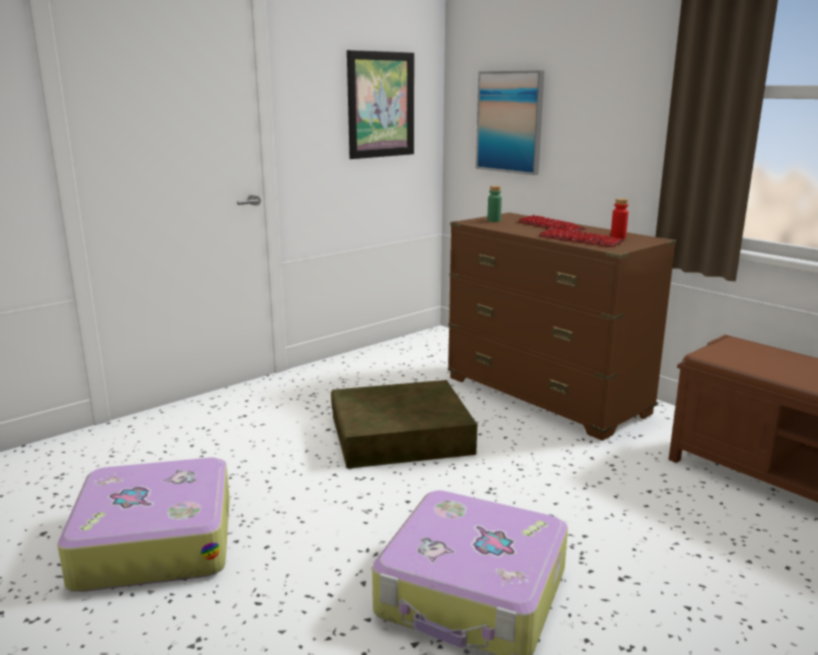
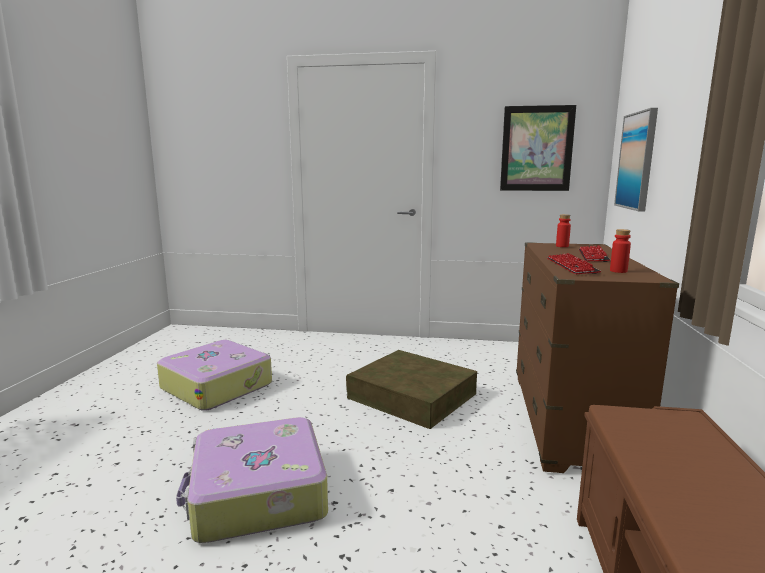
camera: 50 degrees right, 5 degrees down
green bottle [487,186,502,222] -> red bottle [556,214,571,247]

